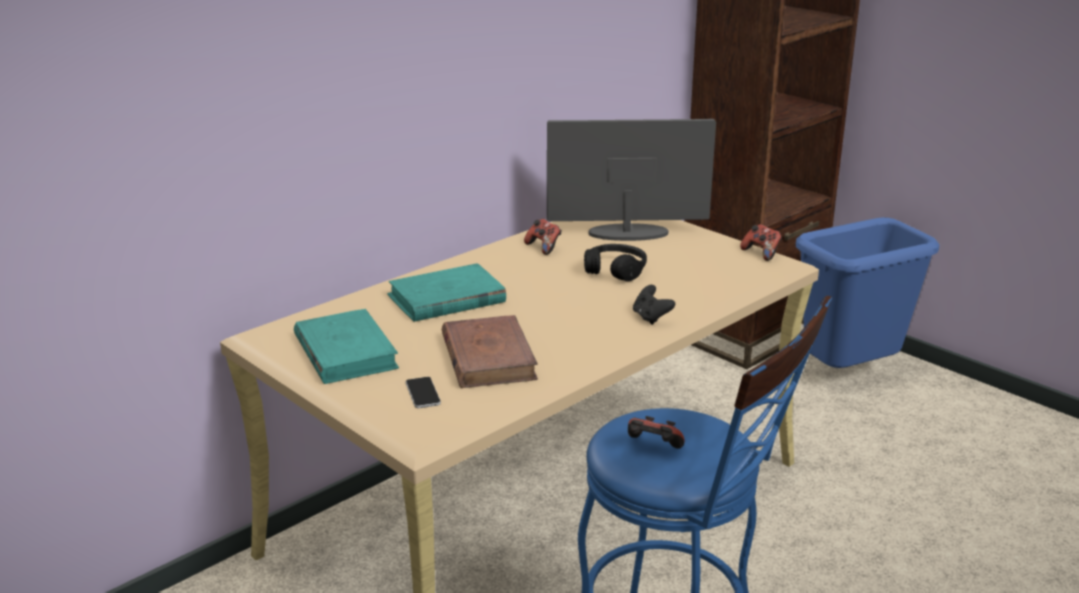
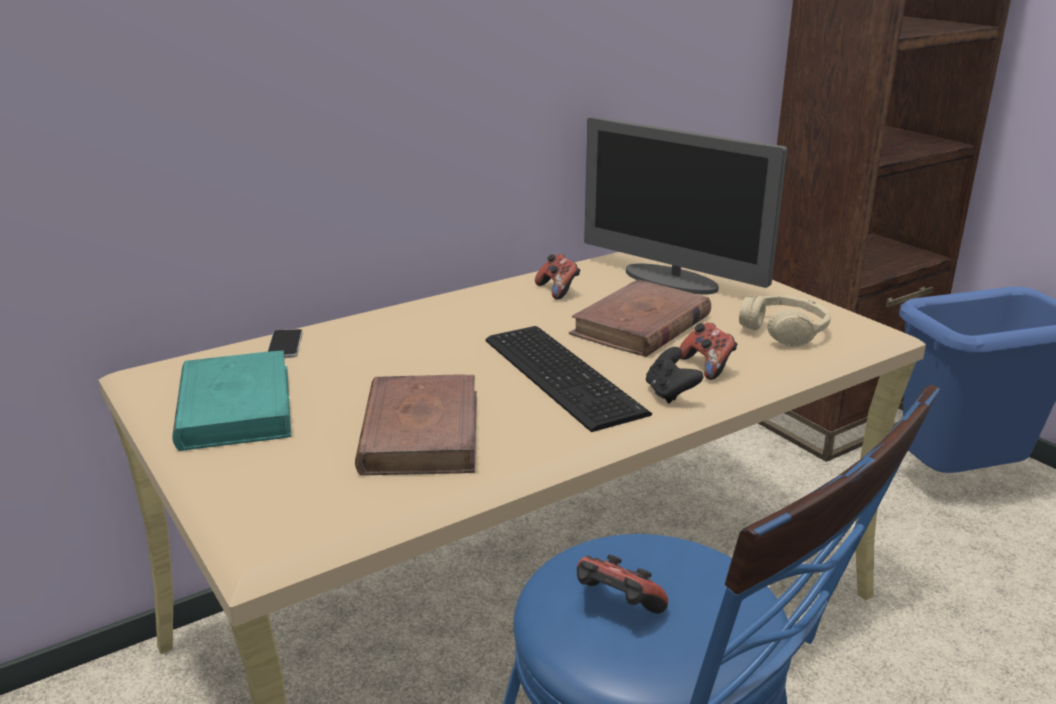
camera: 10 degrees right, 0 degrees up
turquoise book [387,263,506,322] -> none
phone [406,377,441,408] -> phone moved to [267,329,302,358]
monitor [547,119,716,241] -> monitor turned 150 degrees counterclockwise [584,117,787,294]
black headphones [584,244,647,281] -> brown book [569,280,711,357]
game controller [740,224,782,261] -> game controller moved to [679,323,738,380]
none -> keyboard [486,326,652,432]
none -> beige headphones [739,295,831,347]

